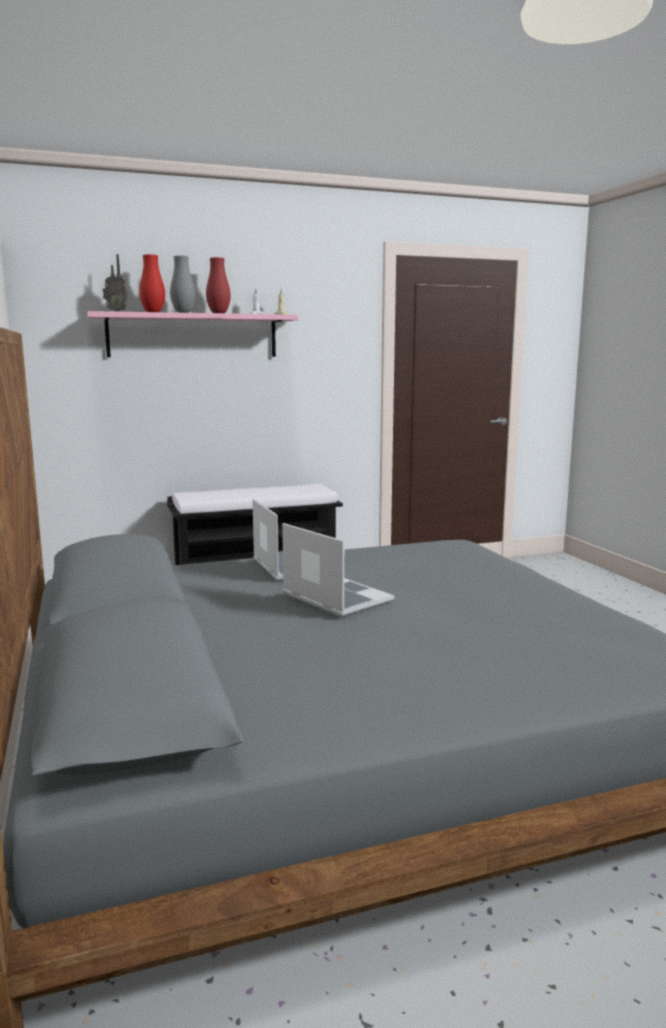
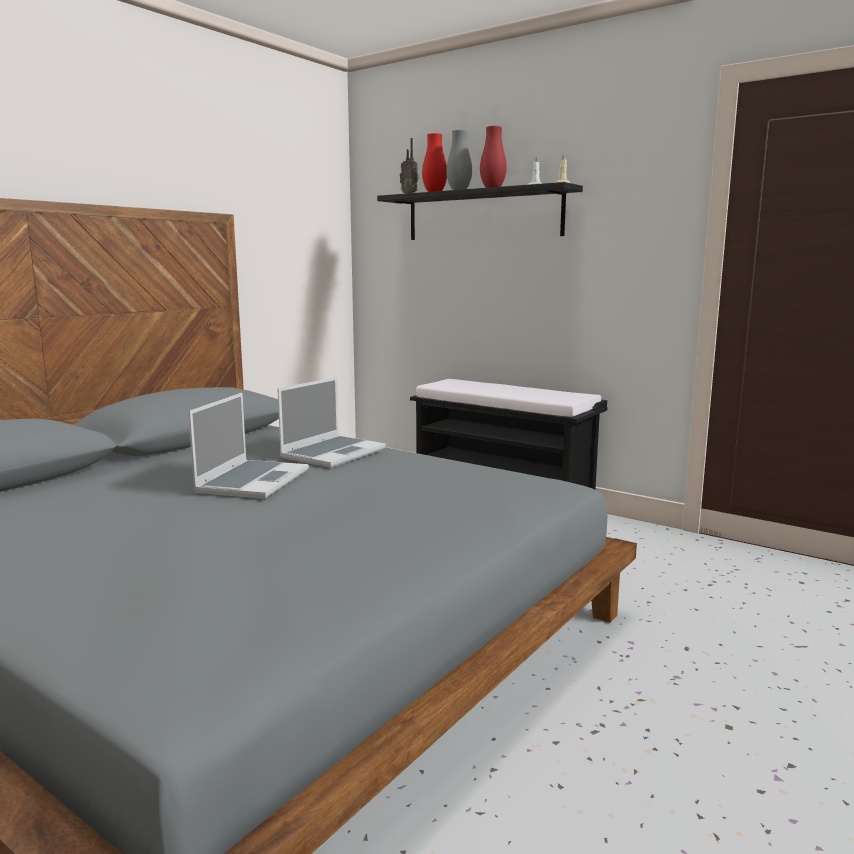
camera: 55 degrees right, 0 degrees up
pink shelf [87,311,299,357] -> black shelf [377,182,583,240]

